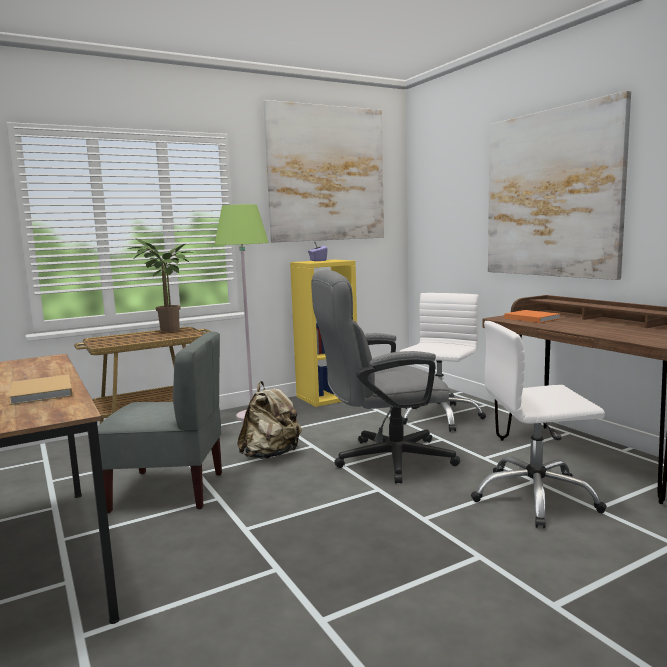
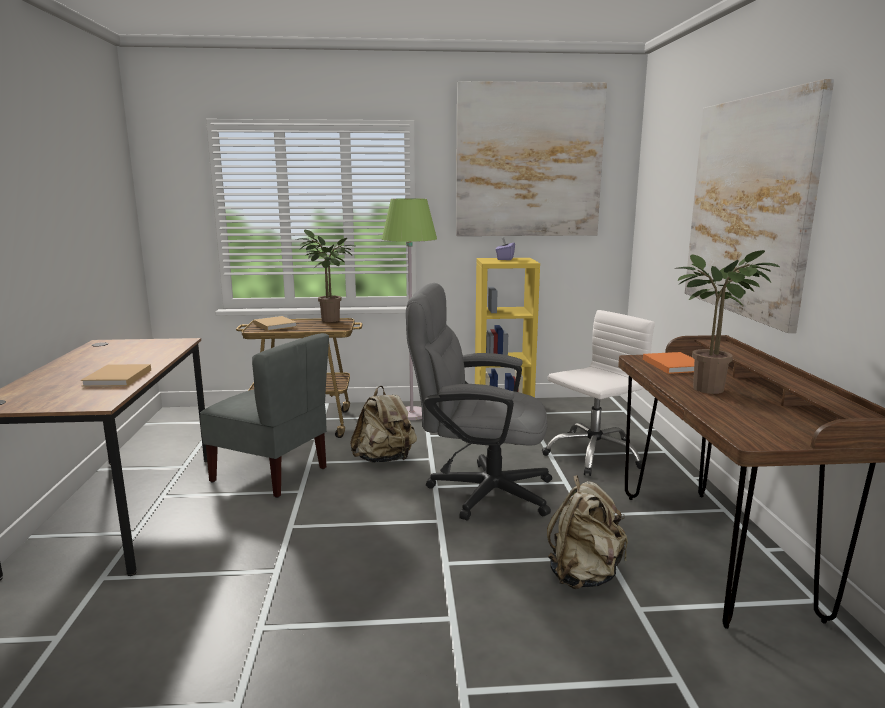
camera: 25 degrees right, 5 degrees up
white office chair [471,321,607,528] -> beige backpack [547,475,628,589]
none -> beige book [253,316,297,331]
none -> potted plant [678,250,780,394]

